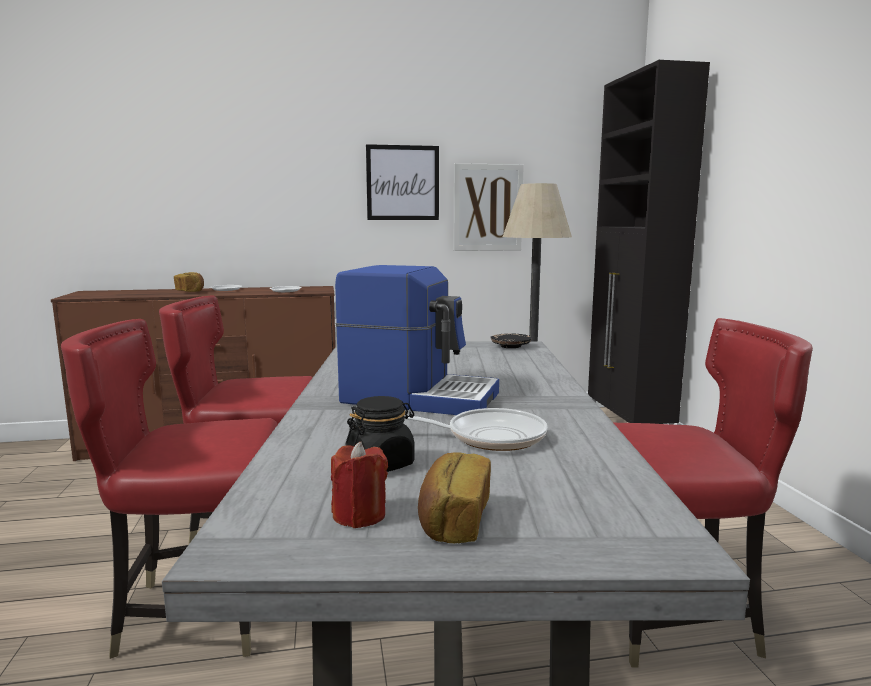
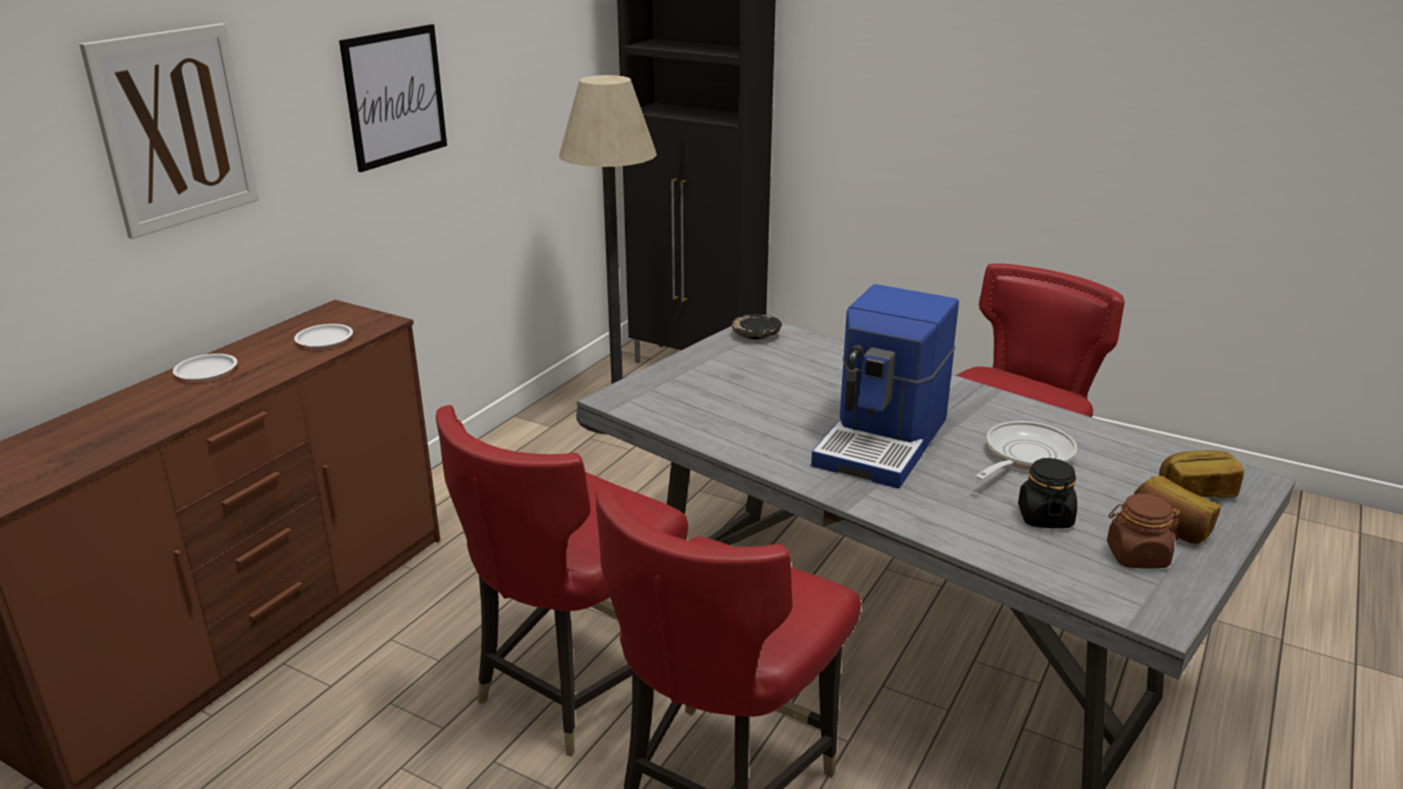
camera: 50 degrees left, 15 degrees up
bread [174,272,204,292] -> bread moved to [1159,450,1244,498]
red candle [331,442,388,528] -> brown jar [1107,494,1180,569]
coffee machine [335,265,499,415] -> coffee machine turned 150 degrees clockwise [811,284,959,489]
picture [454,163,524,251] -> picture moved to [79,23,259,239]

